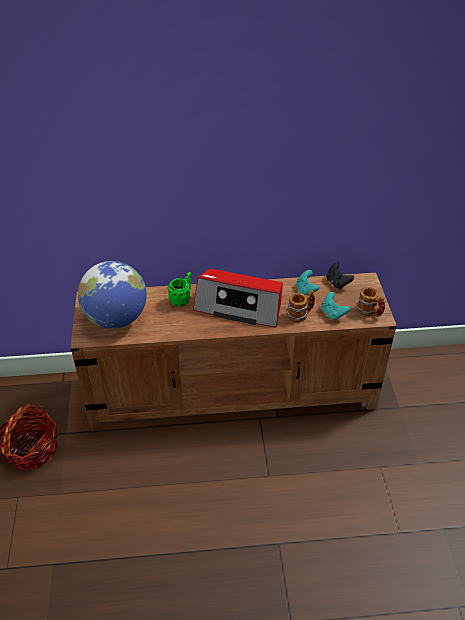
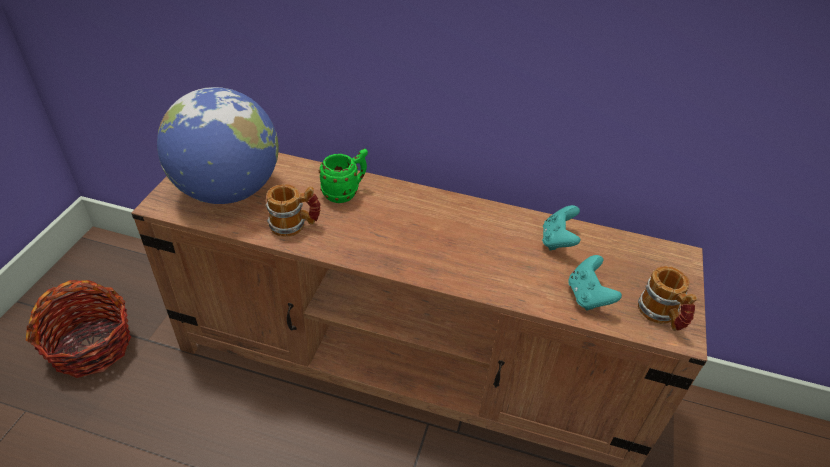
camera: 20 degrees right, 0 degrees up
radio [193,269,283,328] -> none
mug [287,290,315,322] -> mug moved to [266,184,321,237]
black game controller [326,262,354,289] -> none

